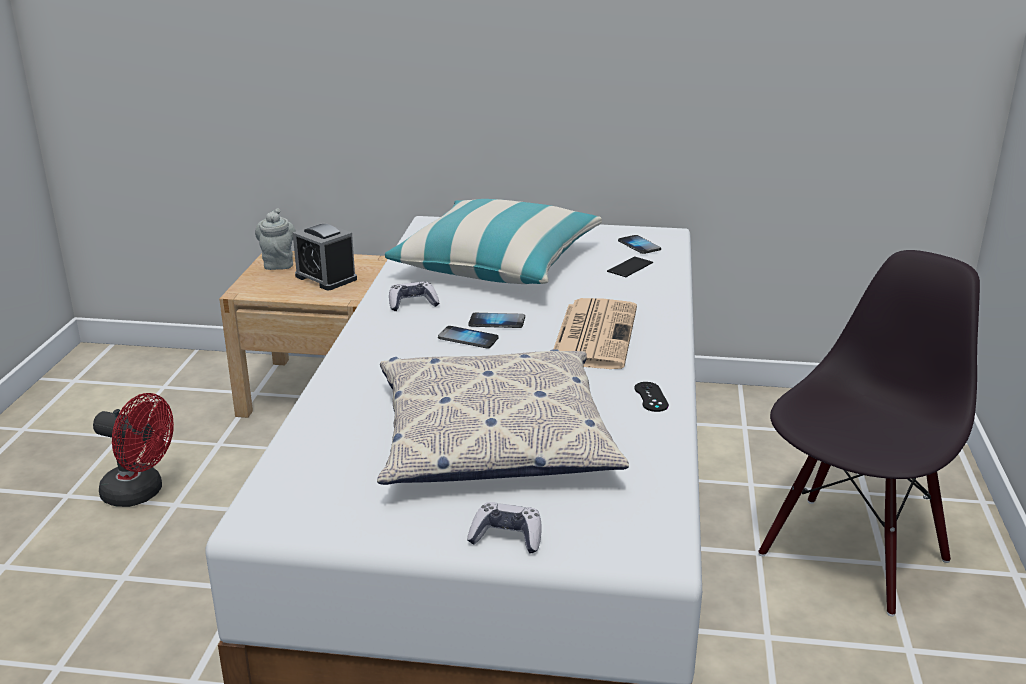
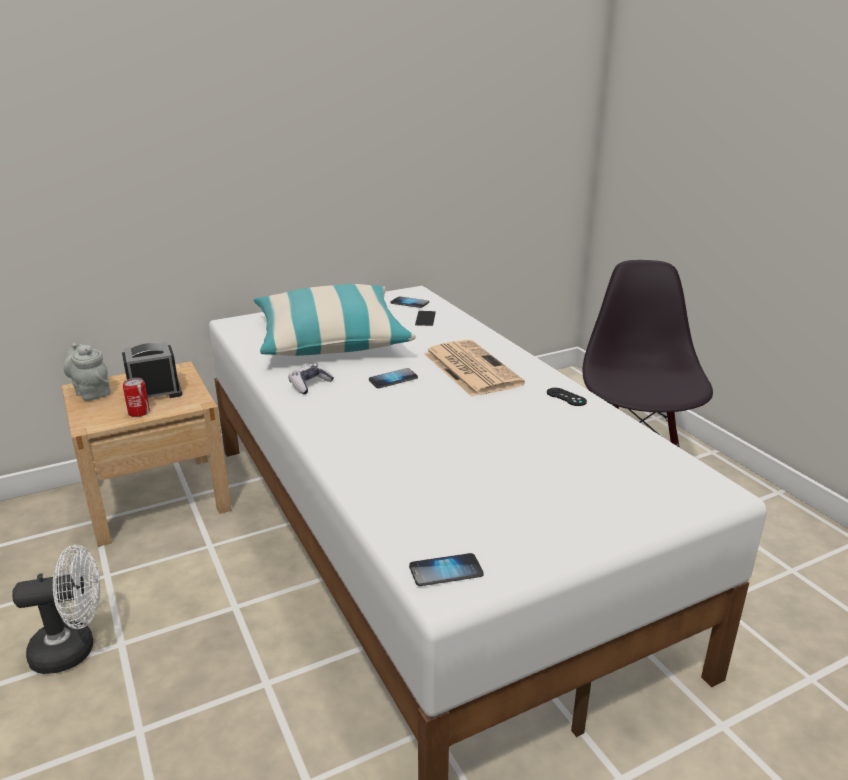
camera: 35 degrees left, 0 degrees up
red fan [93,393,174,507] -> white fan [12,545,100,674]
alarm clock [293,222,357,290] -> alarm clock turned 150 degrees clockwise [122,342,183,398]
pillow [377,349,629,485] -> none
phone [438,326,498,349] -> phone moved to [409,553,484,586]
game controller [467,502,542,553] -> none
none -> can [123,378,150,417]

